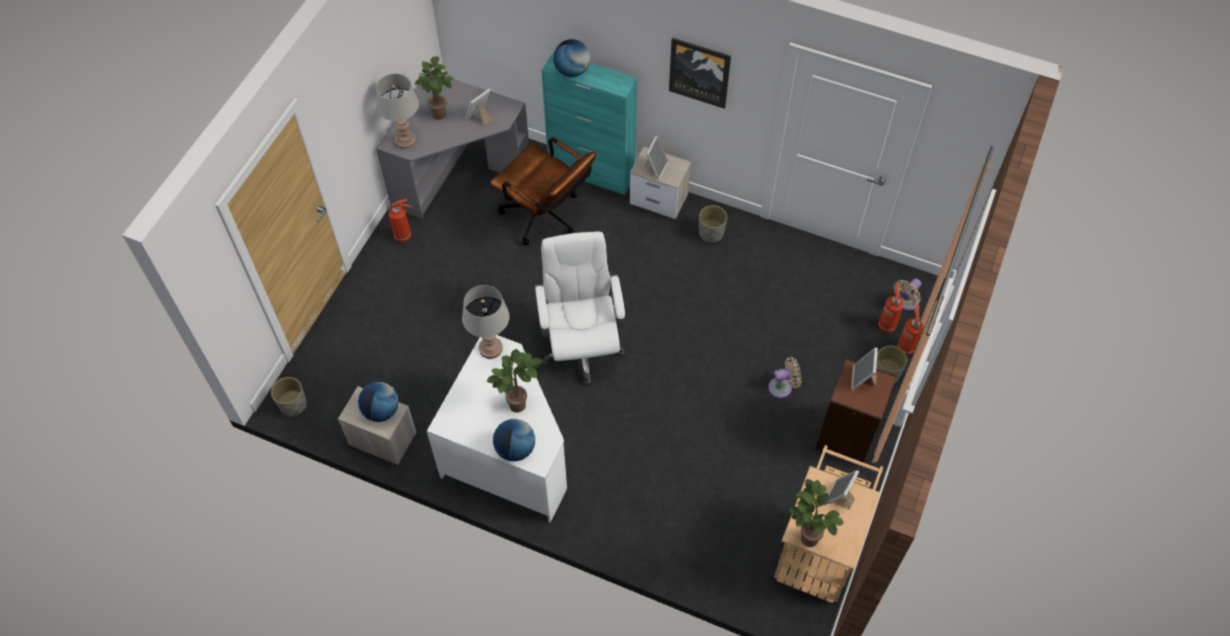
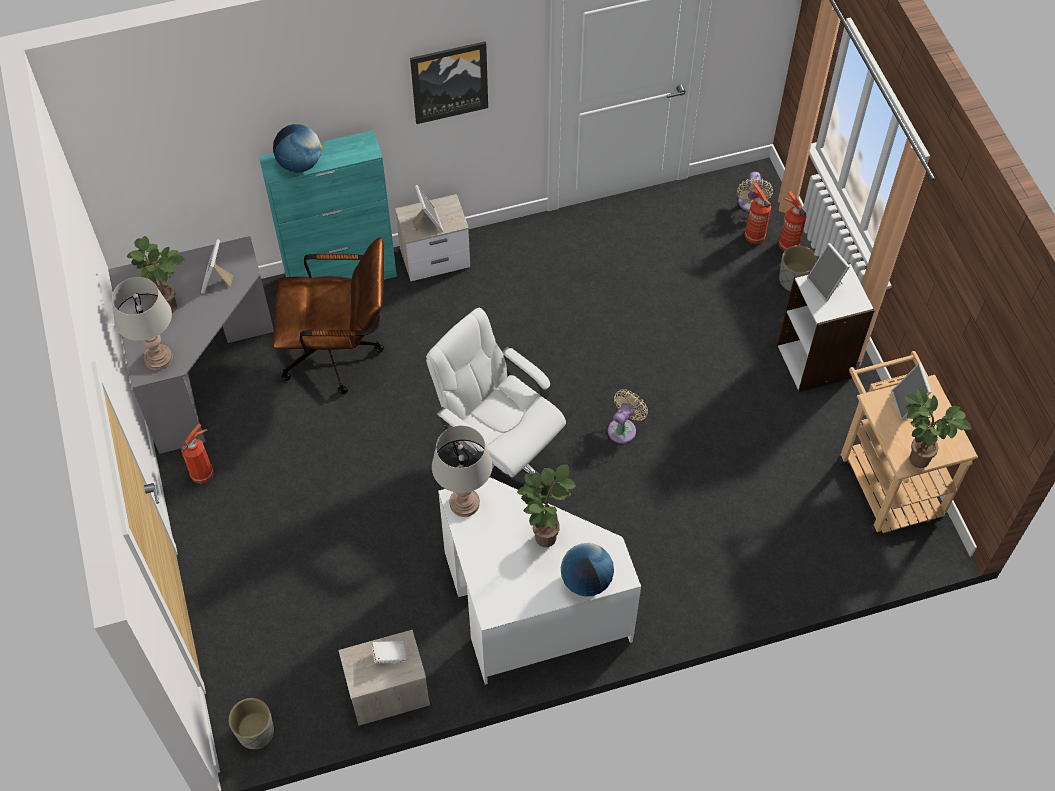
camera: 40 degrees left, 0 degrees up
globe [358,382,399,422] -> white book [372,641,406,663]
grey planter [699,205,727,243] -> none
beige fan [768,357,802,398] -> beige fan moved to [608,389,648,444]
brown bookcase [815,358,896,466] -> white bookcase [777,262,875,392]

